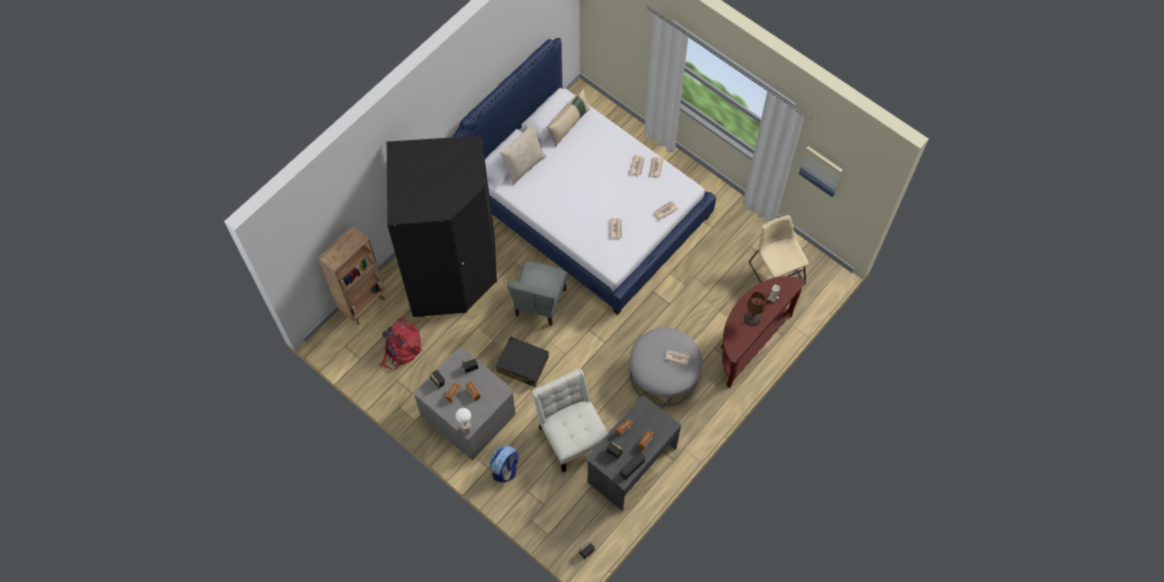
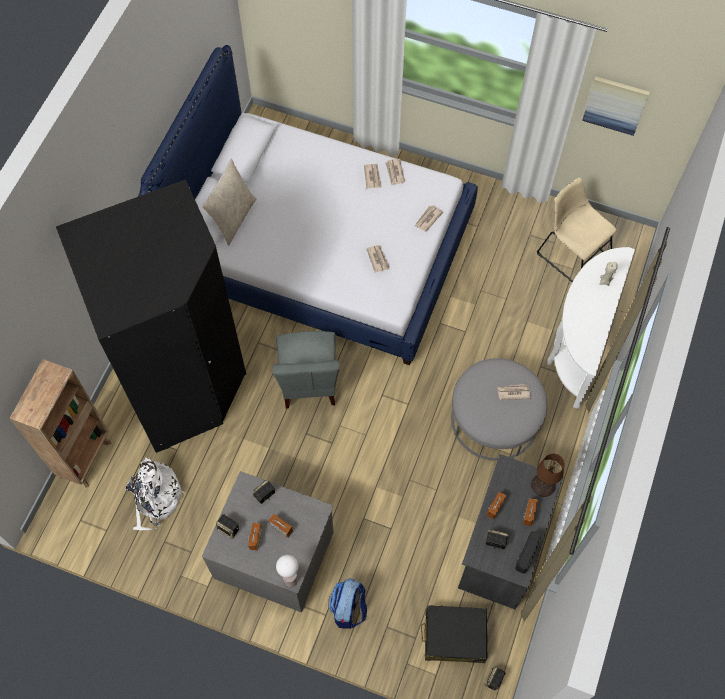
camera: 20 degrees left, 0 degrees up
red backpack [378,317,422,370] -> white backpack [125,457,185,530]
black suitcase [496,336,549,387] -> black suitcase moved to [421,605,488,663]
white chair [532,368,608,472] -> none
beige pillow [547,88,590,146] -> none
brown console table [721,276,806,388] -> white console table [547,247,635,409]
brown table lamp [744,292,766,326] -> brown table lamp moved to [531,454,565,497]

